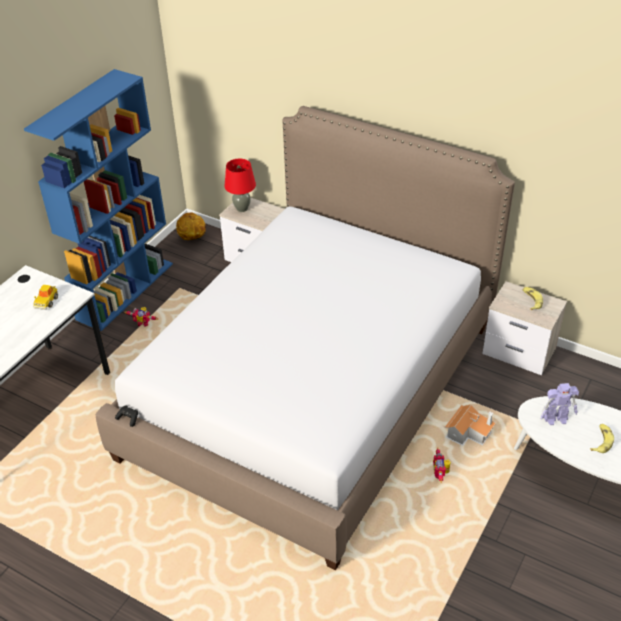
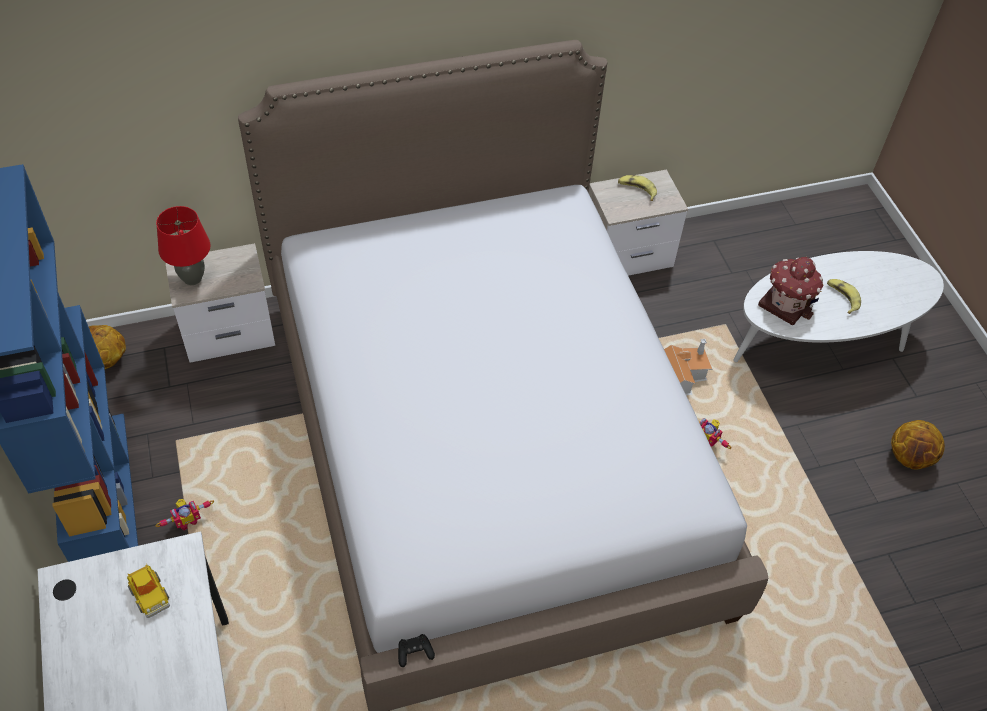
camera: 50 degrees left, 10 degrees up
toy robot [540,383,579,425] -> toy house [758,257,824,325]
none -> basketball [891,420,945,469]

